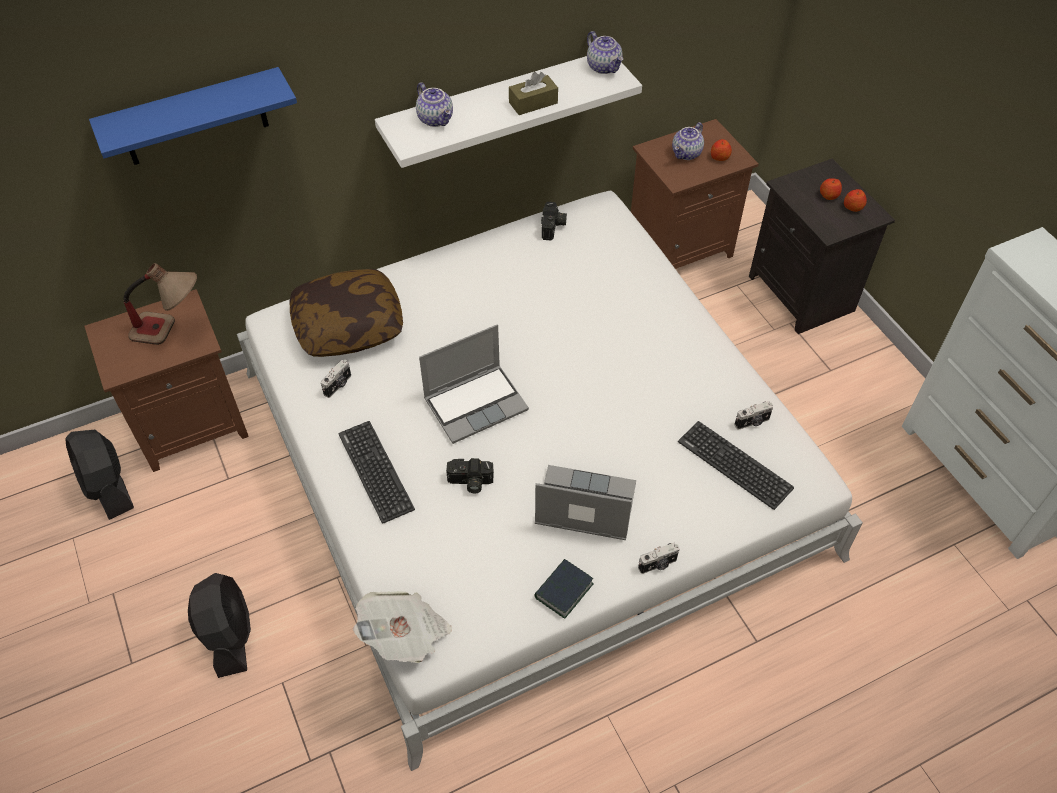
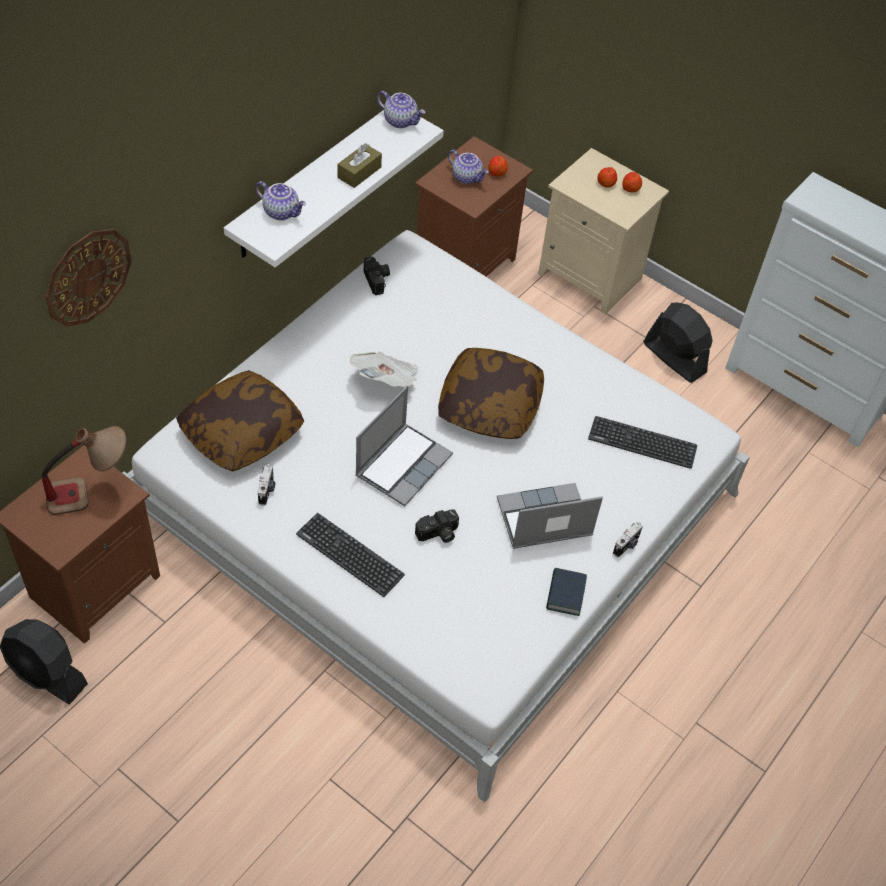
camera: 30 degrees left, 0 degrees up
blue shelf [89,67,297,165] -> wall clock [46,229,132,327]
black fan [188,573,251,678] -> black fan moved to [643,303,713,383]
newspaper [353,591,452,663] -> newspaper moved to [350,352,418,387]
teapot [672,122,704,160] -> teapot turned 60 degrees counterclockwise [448,149,489,184]
camera [734,401,773,430] -> none
black nightstand [749,158,895,334] -> beige nightstand [538,148,669,314]
none -> pillow [438,348,544,439]

